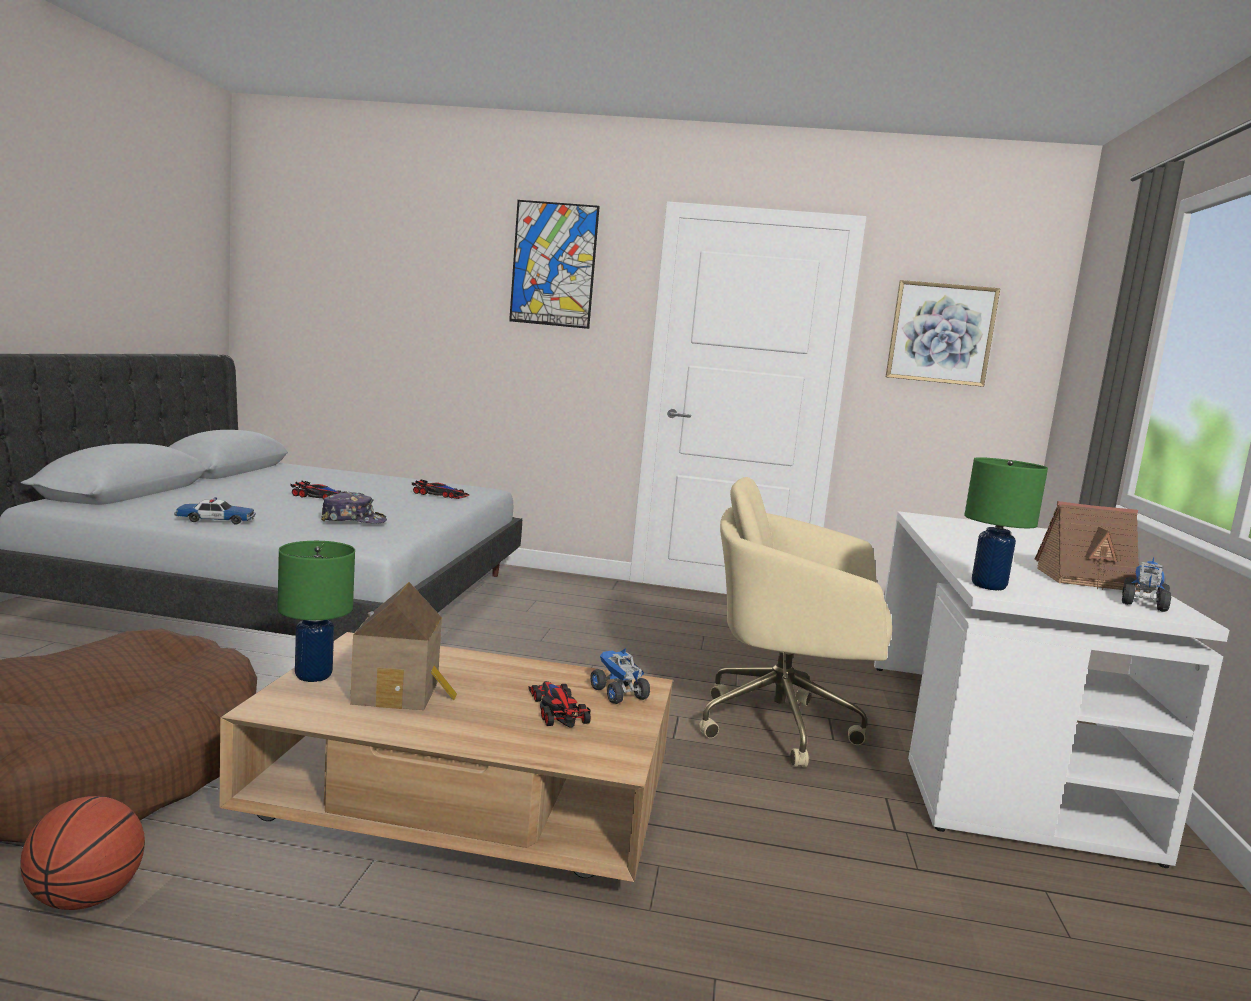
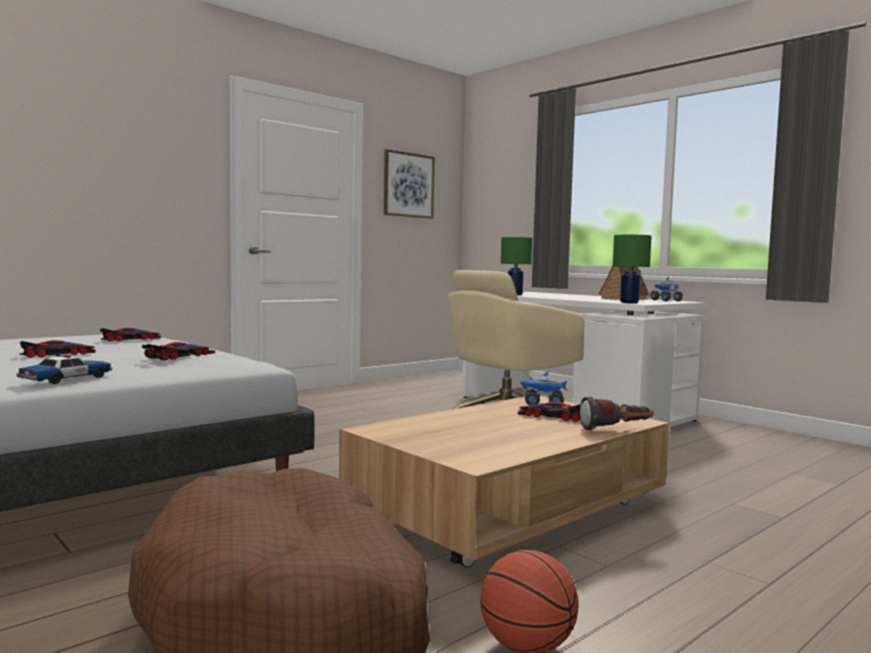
camera: 50 degrees left, 5 degrees down
green table lamp [277,541,355,682] -> green table lamp moved to [501,236,532,295]
cap [321,492,387,523] -> toy car [142,342,215,360]
toy house [350,582,457,710] -> none
picture [509,200,600,329] -> none
none -> flashlight [580,396,654,430]

